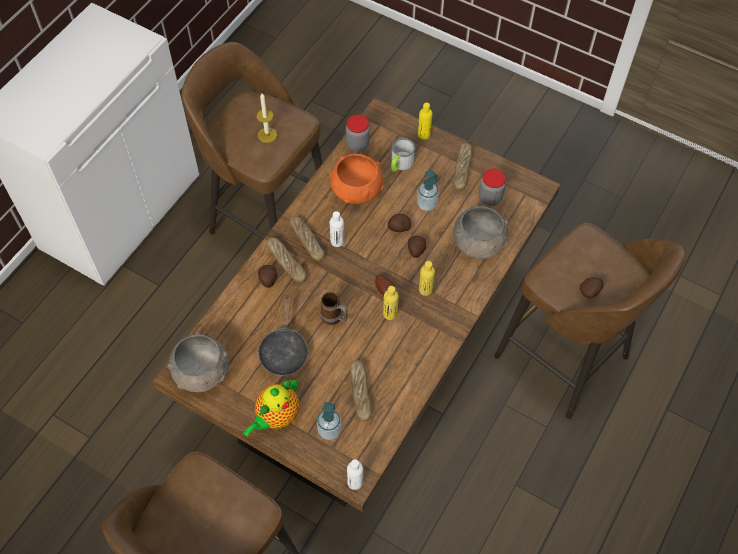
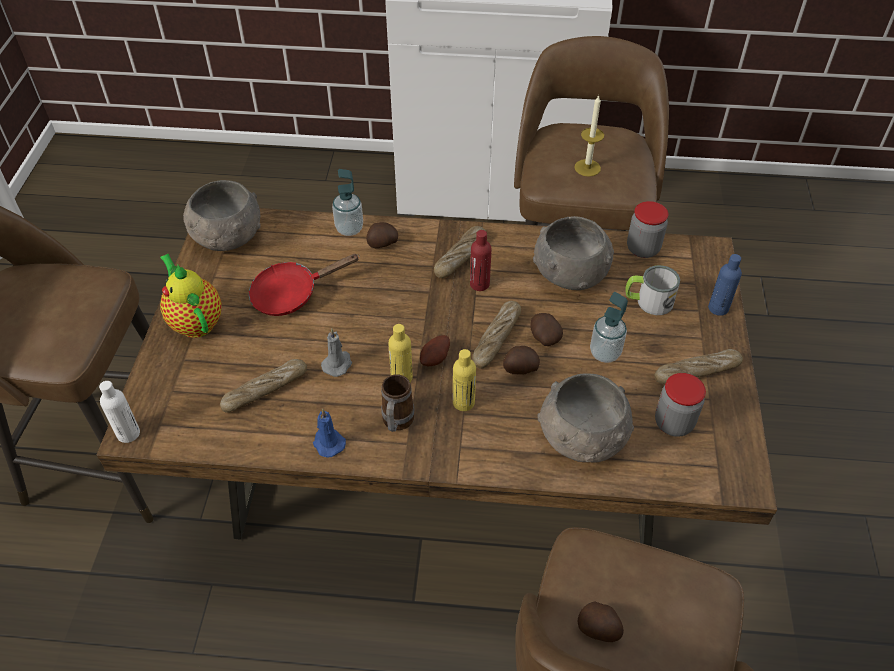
camera: 65 degrees right, 10 degrees down
teapot [243,379,299,437] -> teapot turned 45 degrees clockwise [160,254,222,338]
black frying pan [258,295,309,376] -> red frying pan [249,254,360,316]
bread [266,237,306,283] -> bread moved to [472,301,521,368]
soap dispenser [317,402,341,440] -> soap dispenser moved to [332,169,363,236]
mug [321,292,348,325] -> mug moved to [381,374,414,432]
orange bowl [330,154,384,204] -> grey bowl [533,216,614,290]
white bottle [330,211,344,247] -> red bottle [470,230,492,291]
yellow bottle [418,103,432,140] -> blue bottle [708,254,742,316]
none -> blue candle [313,409,346,457]
none -> grey candle [321,329,352,377]

